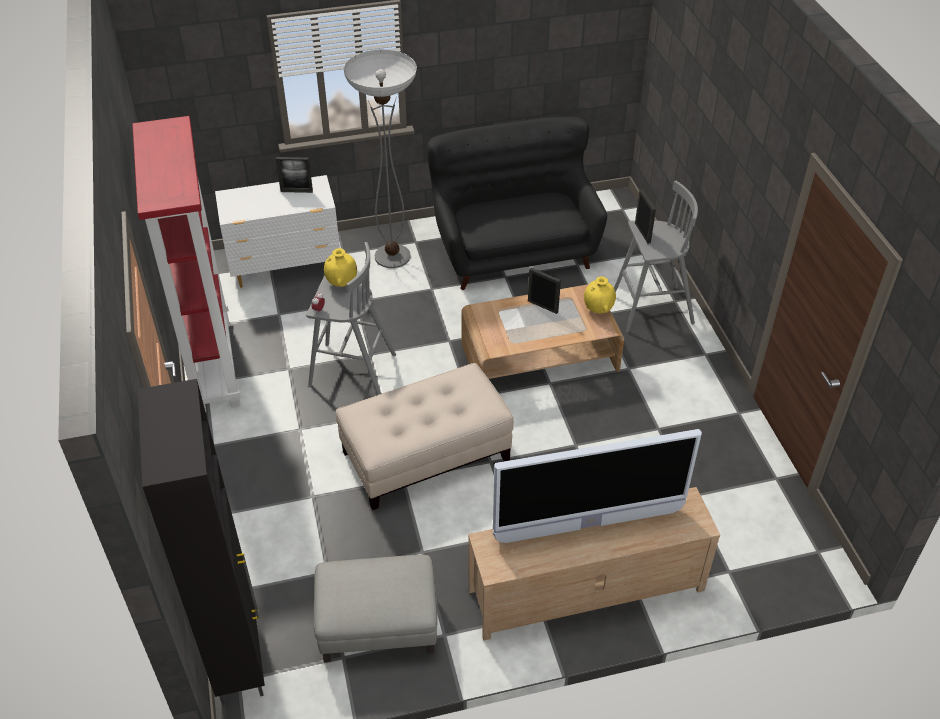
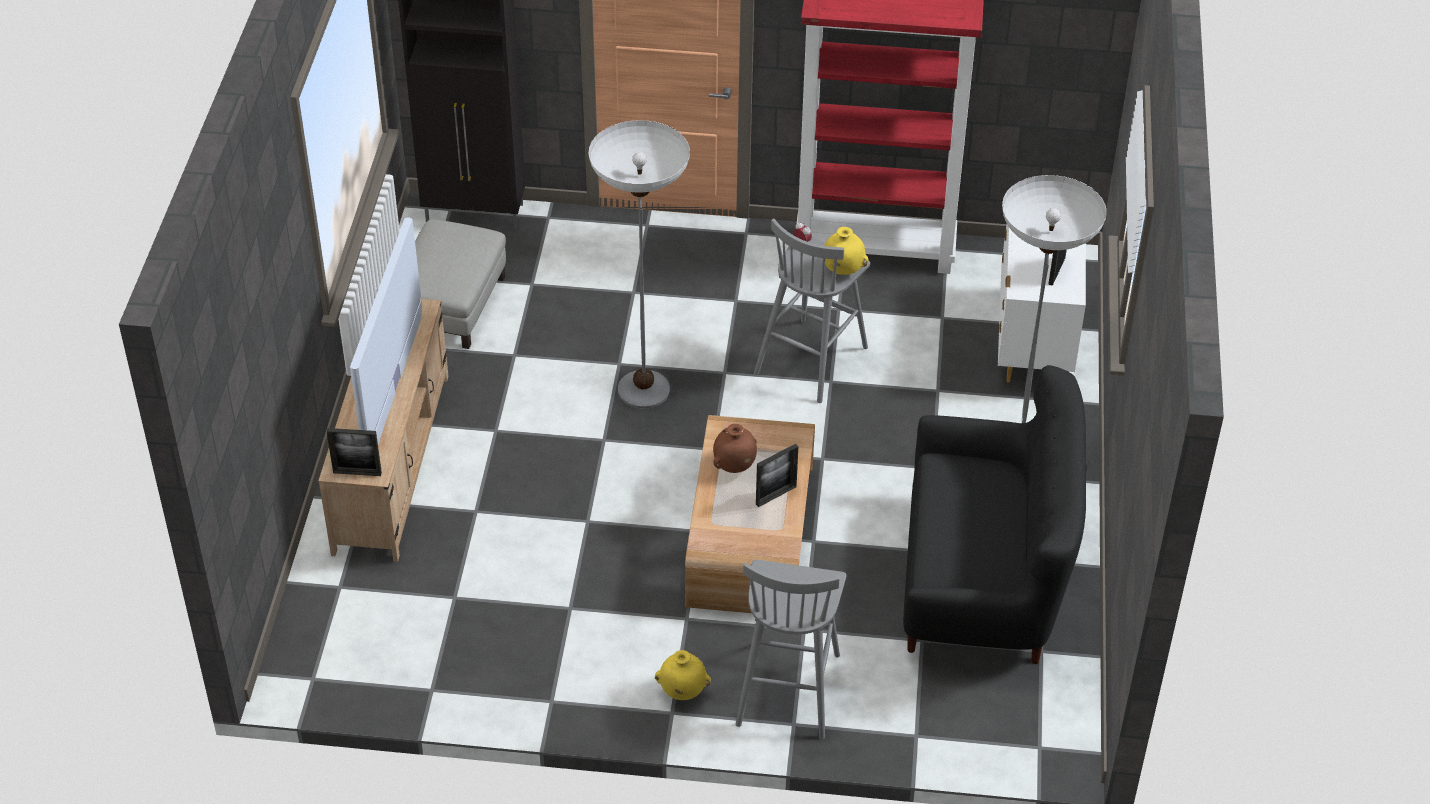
camera: 110 degrees right, 0 degrees up
beige ottoman [336,363,514,510] -> floor lamp [589,120,690,408]
yellow vase [584,276,616,313] -> yellow vase moved to [655,650,711,700]
picture frame [635,189,656,244] -> picture frame moved to [327,428,382,476]
none -> brown vase [713,424,757,473]

